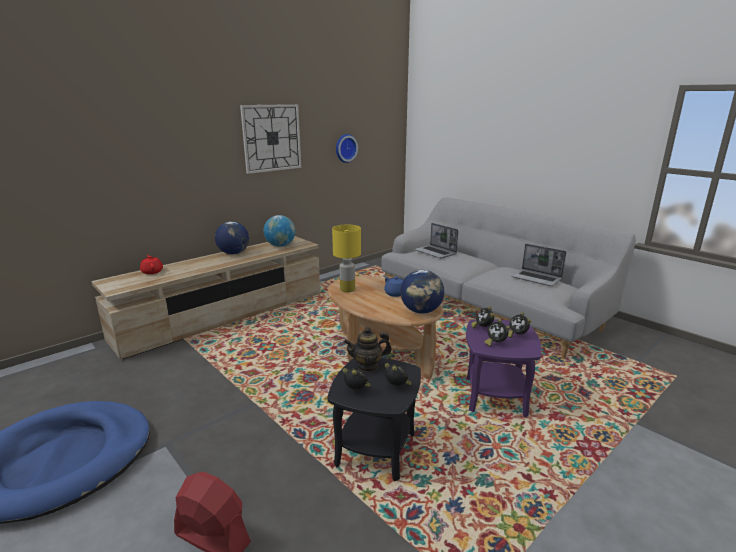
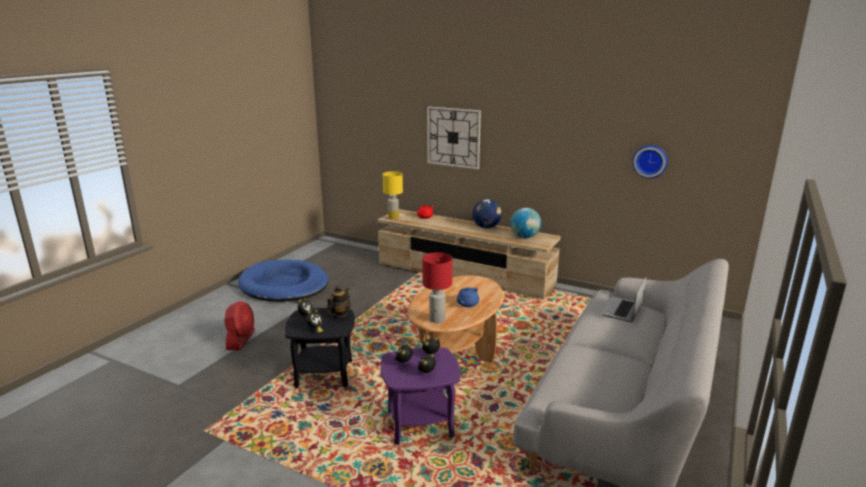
camera: 70 degrees right, 0 degrees up
wall clock [240,104,301,174] -> wall clock moved to [427,106,481,169]
yellow table lamp [332,225,361,292] -> yellow table lamp moved to [383,171,403,220]
teapot [344,327,392,372] -> teapot turned 60 degrees clockwise [327,286,351,319]
globe [400,270,444,314] -> red table lamp [423,252,453,323]
laptop [511,244,566,286] -> none

